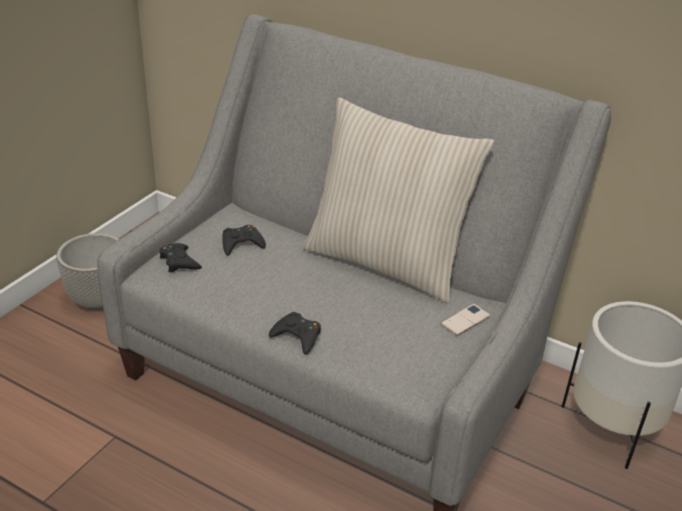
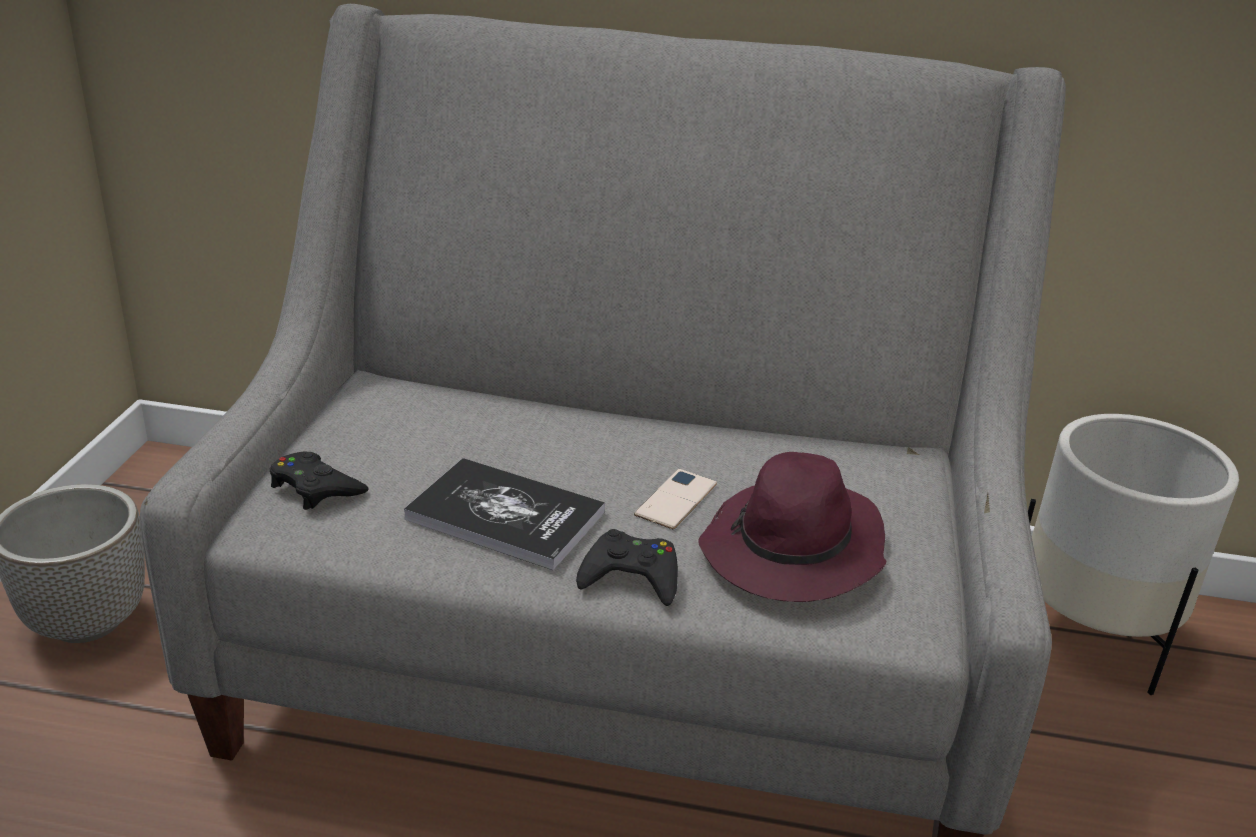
camera: 20 degrees left, 5 degrees down
black game controller [222,225,266,256] -> none
beige pillow [303,98,494,303] -> none
phone [440,304,491,336] -> phone moved to [634,469,717,529]
none -> book [404,458,605,570]
none -> purple hat [698,452,886,602]

